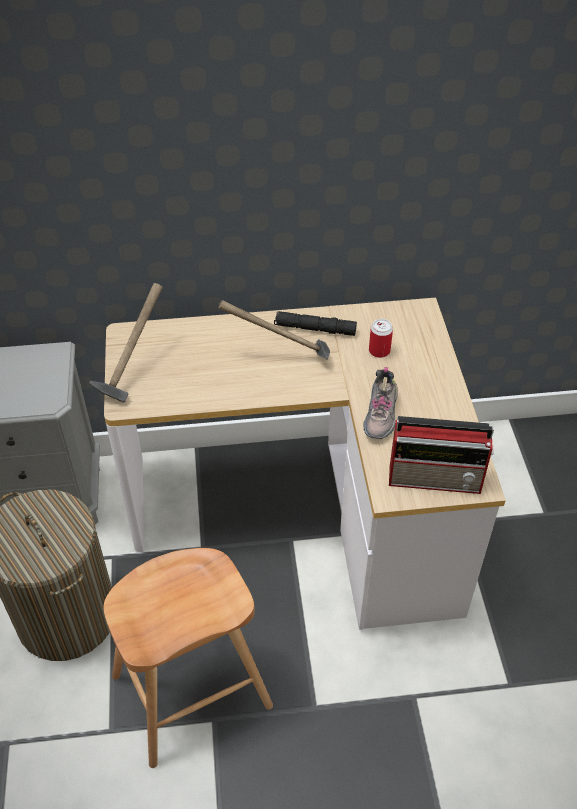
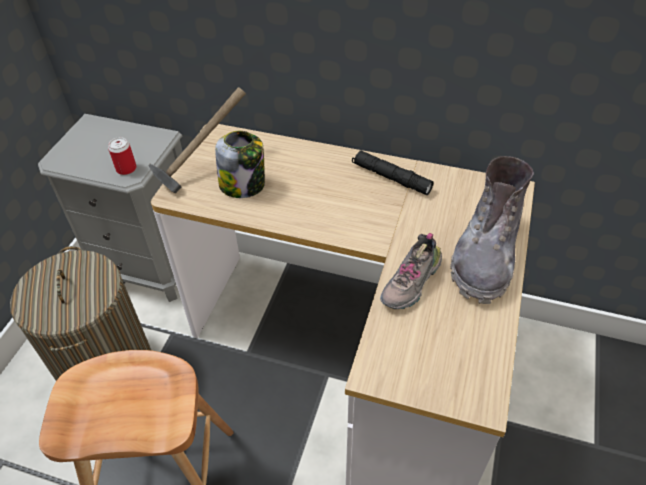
camera: 25 degrees right, 0 degrees up
hammer [219,300,330,360] -> none
can [369,319,393,358] -> can moved to [108,137,137,175]
radio [389,416,494,494] -> none
none -> jar [215,131,265,198]
none -> grey boot [450,156,534,304]

